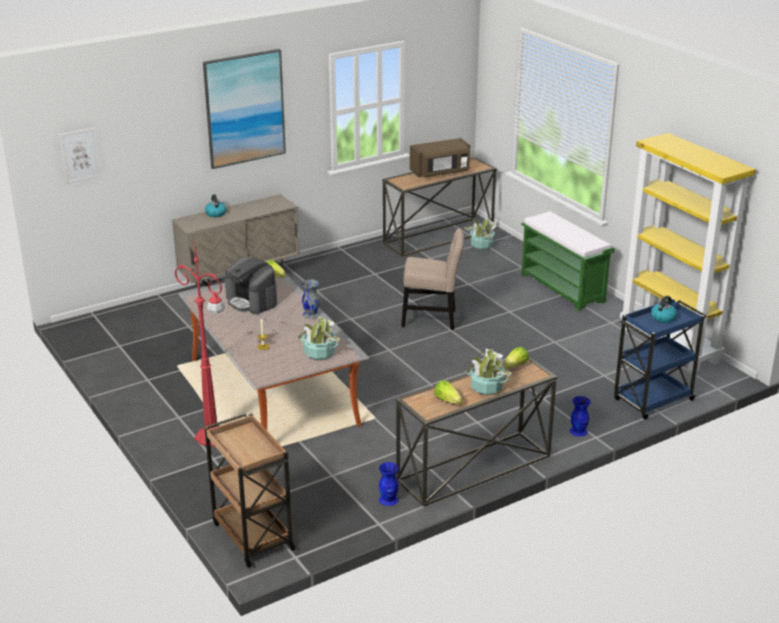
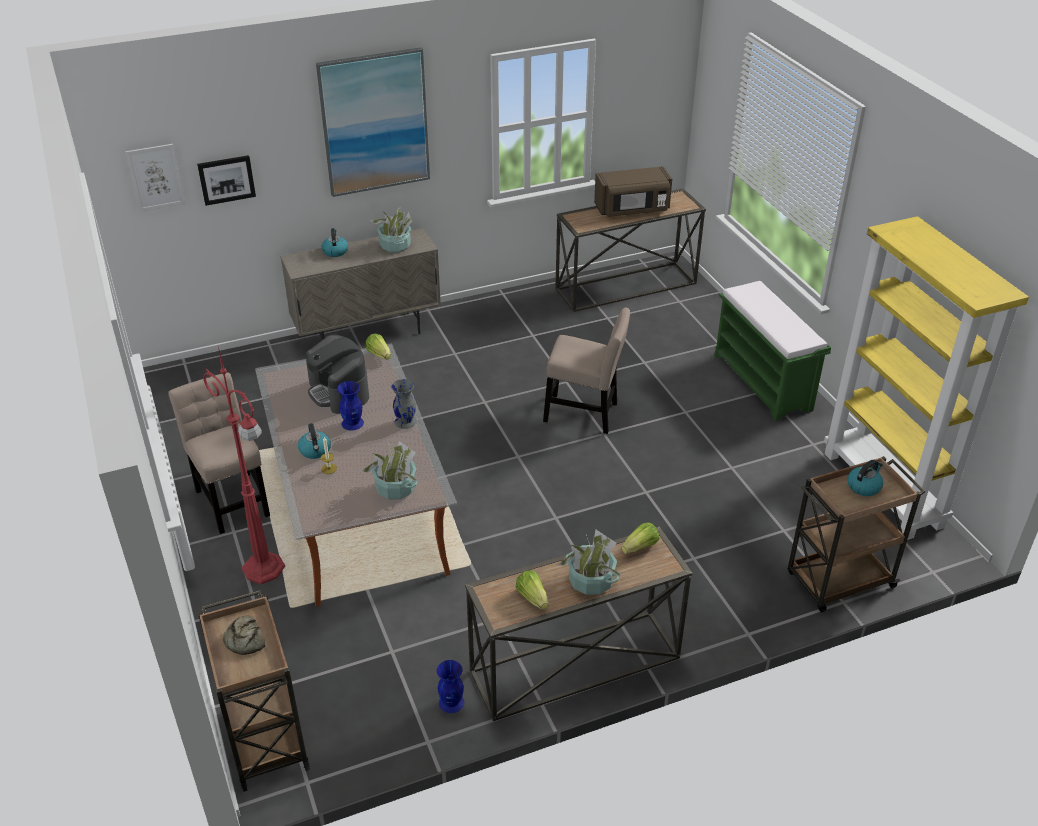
camera: 10 degrees right, 10 degrees up
potted plant [464,217,496,250] -> potted plant moved to [369,208,412,253]
blue vase [570,396,591,437] -> blue vase moved to [337,381,364,430]
blue cart [614,298,706,420] -> brown cart [788,456,925,612]
none -> beige chair [168,372,270,534]
none -> picture [197,155,256,206]
none -> bread [223,615,265,655]
none -> kettle [298,423,331,459]

